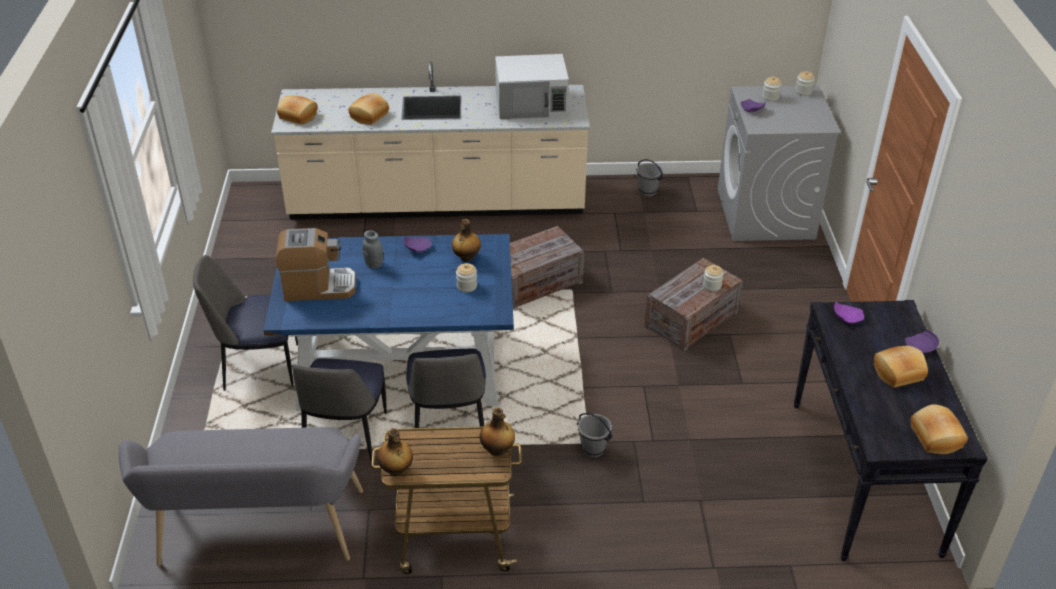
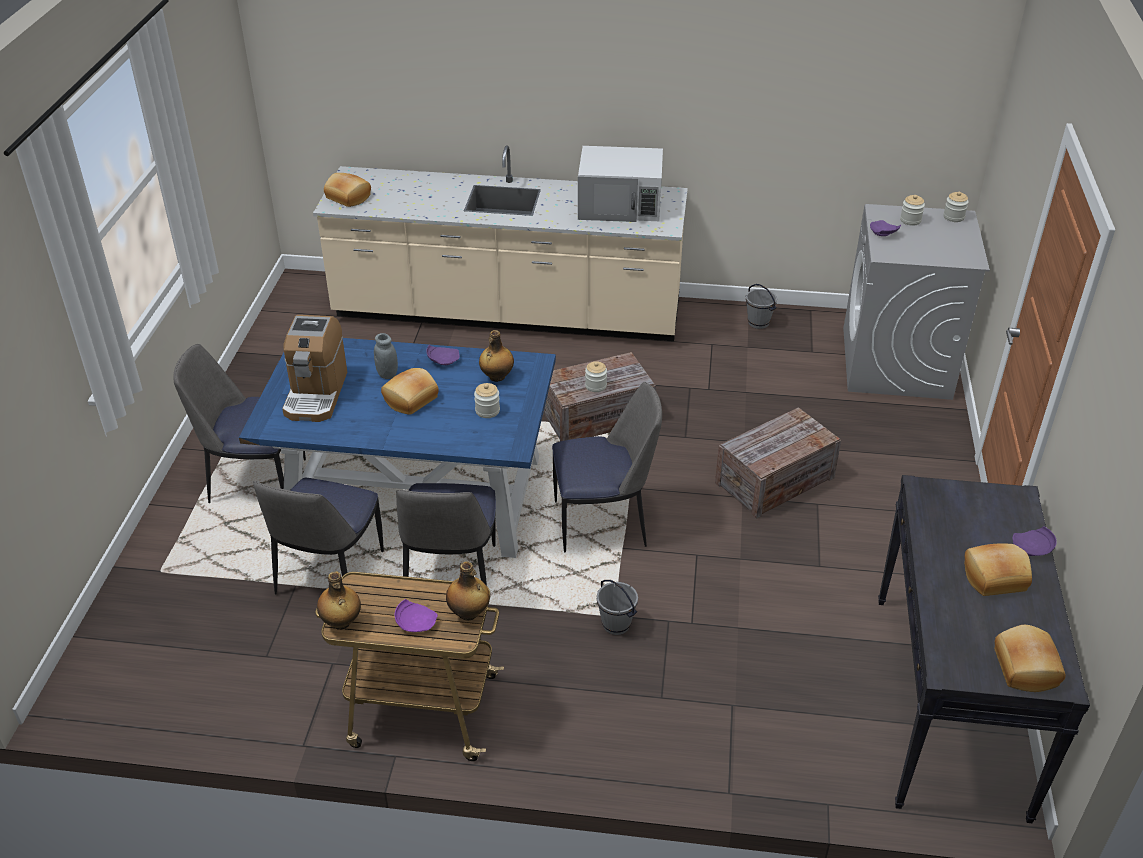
camera: 10 degrees right, 0 degrees up
grey bench [119,427,363,566] -> none
coffee machine [276,228,356,301] -> coffee machine turned 90 degrees clockwise [282,315,347,422]
bread [348,93,389,125] -> bread moved to [381,368,439,415]
jar [703,265,724,292] -> jar moved to [585,361,607,392]
purple plate [834,302,864,323] -> purple plate moved to [395,599,438,632]
none -> chair [552,382,662,552]

